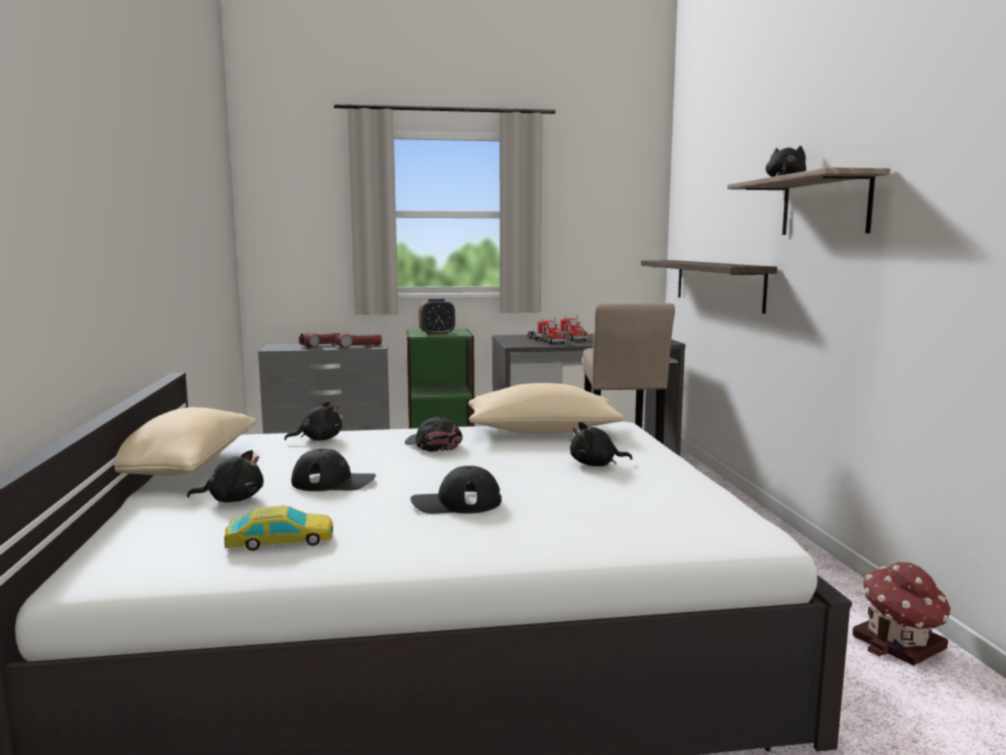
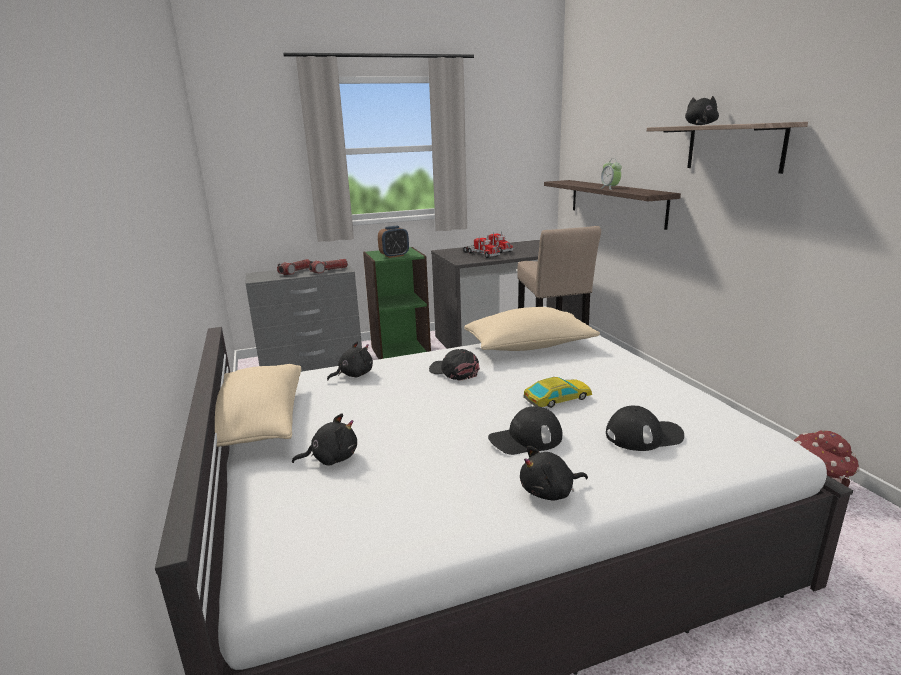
camera: 10 degrees left, 10 degrees up
toy car [224,506,333,551] -> toy car moved to [523,377,592,408]
black cap [291,448,376,491] -> black cap moved to [606,406,684,451]
black plush toy [570,422,632,466] -> black plush toy moved to [520,446,588,500]
none -> alarm clock [601,158,622,190]

